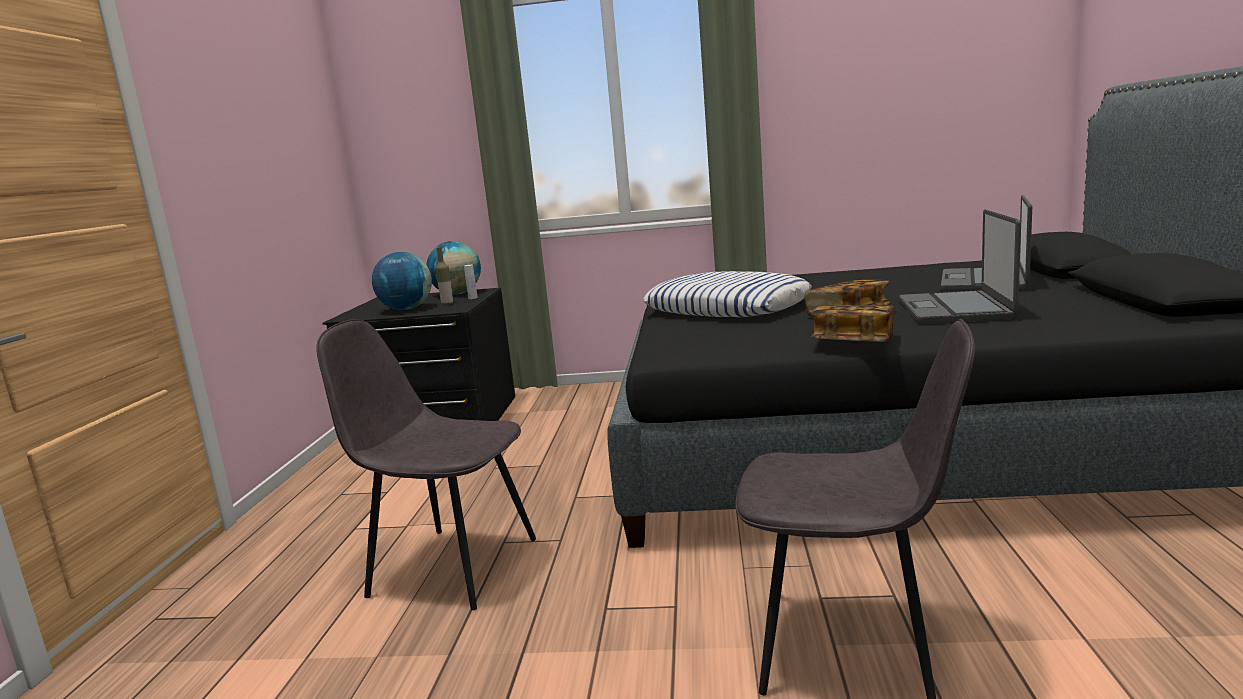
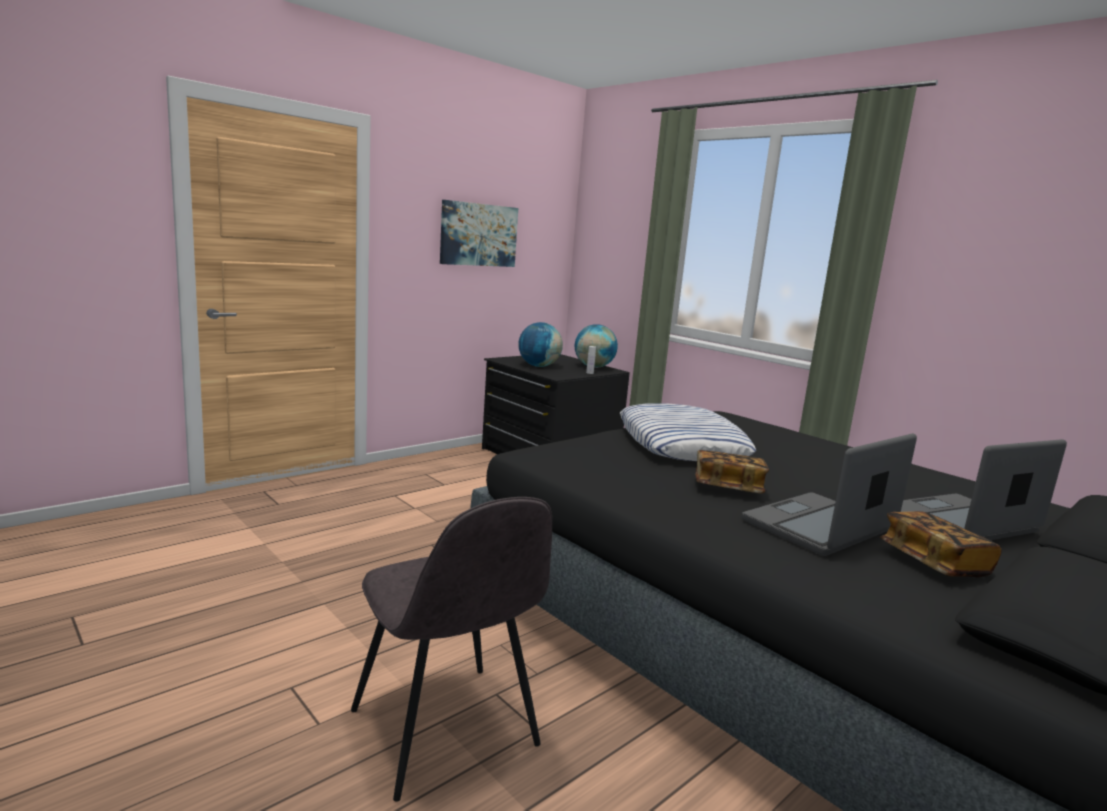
camera: 40 degrees right, 0 degrees up
grey chair [316,319,536,610] -> none
bottle [435,247,453,305] -> none
book [811,305,895,342] -> book moved to [880,511,1002,578]
none -> picture [440,200,518,267]

